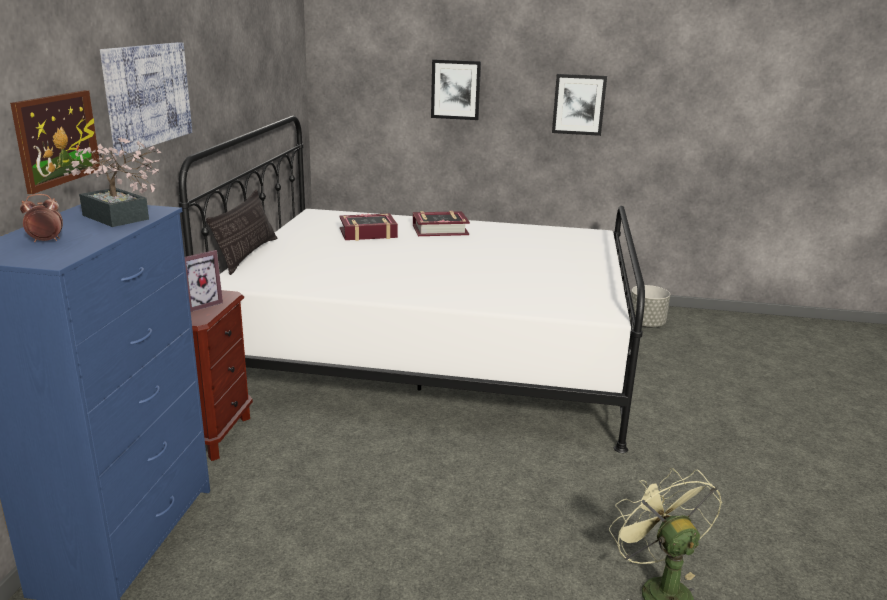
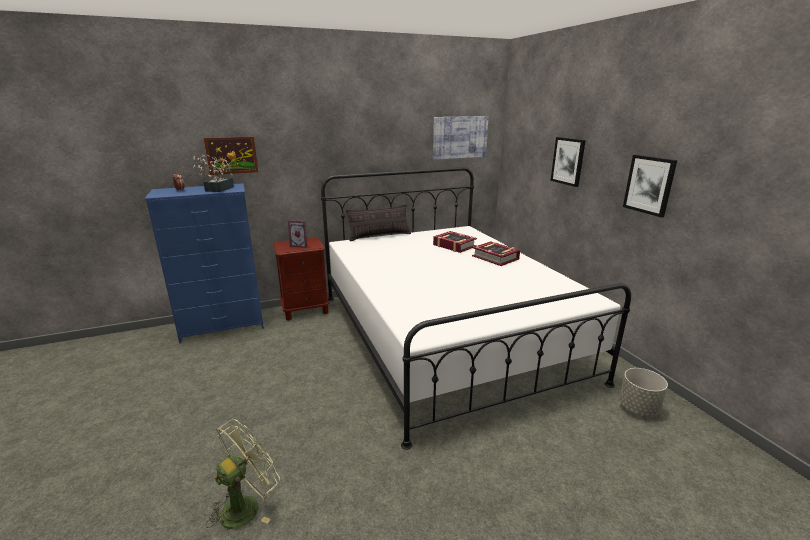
camera: 60 degrees right, 0 degrees up
picture [100,42,192,156] -> picture moved to [433,116,489,160]

